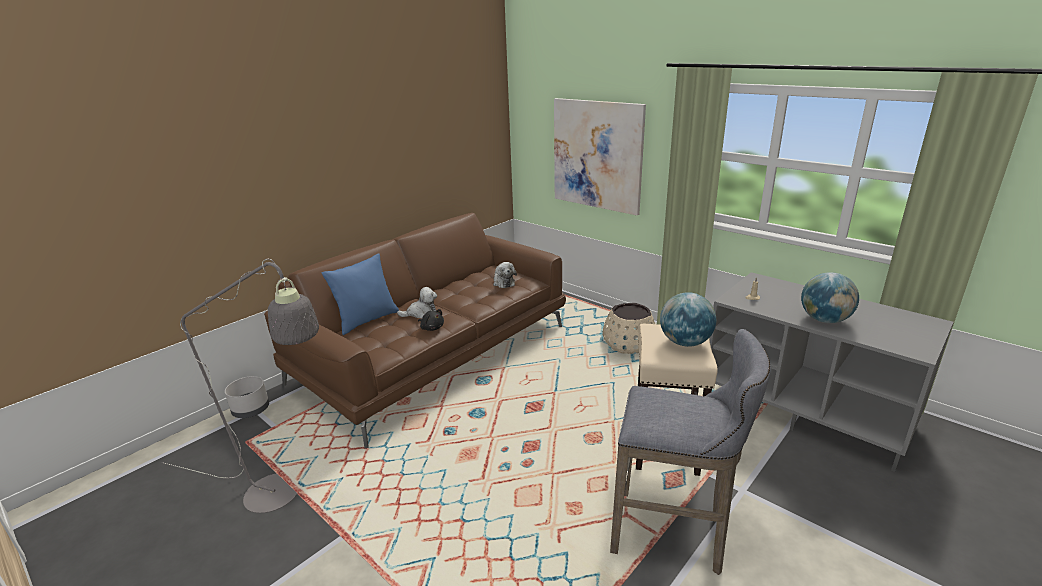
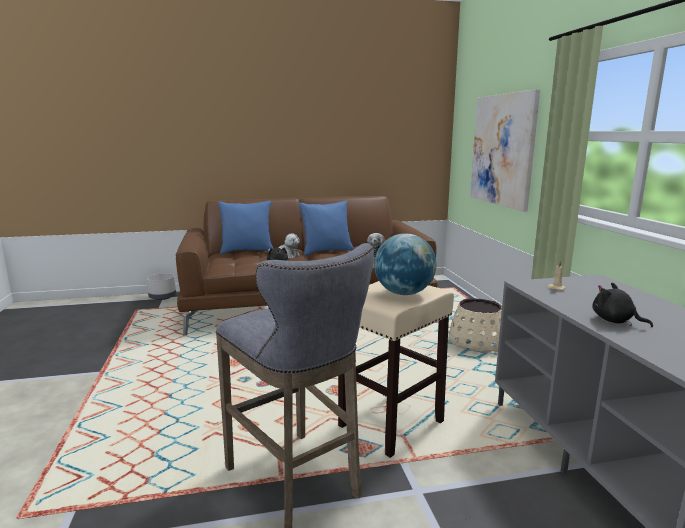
camera: 35 degrees right, 10 degrees down
grey floor lamp [162,259,319,513] -> none
globe [801,272,859,323] -> black plush toy [592,283,653,327]
none -> blue pillow [299,201,354,255]

